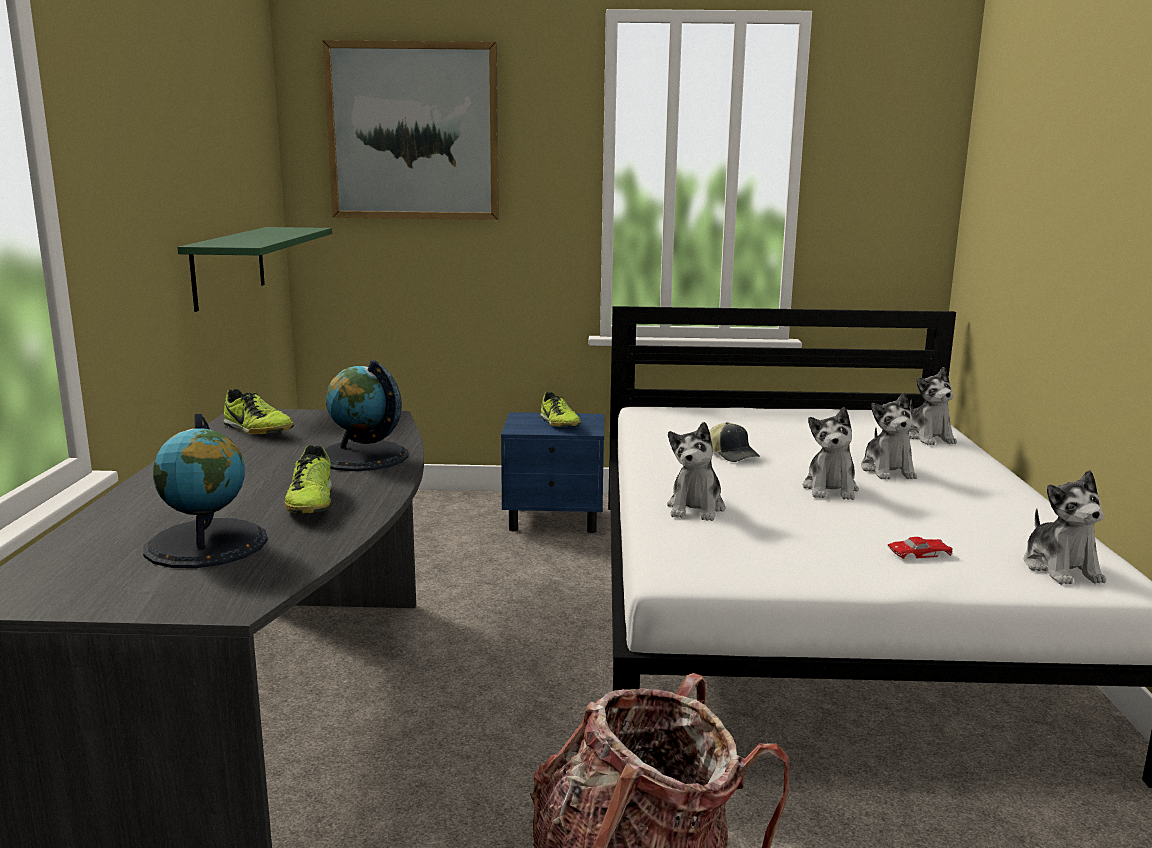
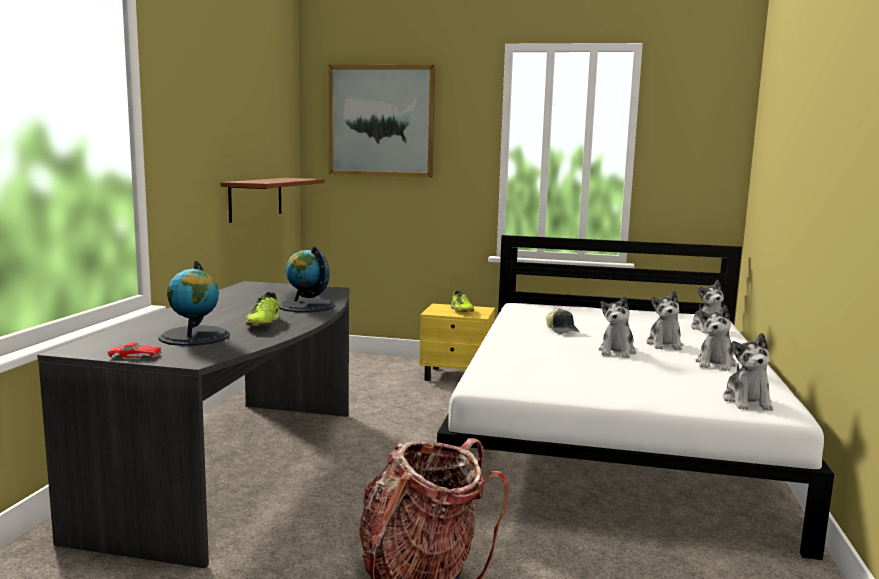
camera: 10 degrees right, 5 degrees down
green shelf [177,227,332,312] -> brown shelf [221,178,325,223]
shoe [223,389,294,434] -> none
blue nightstand [501,412,604,533] -> yellow nightstand [419,303,495,381]
plush toy [667,422,726,521] -> plush toy moved to [696,305,737,371]
red toy car [888,537,953,559] -> red toy car moved to [107,342,162,359]

